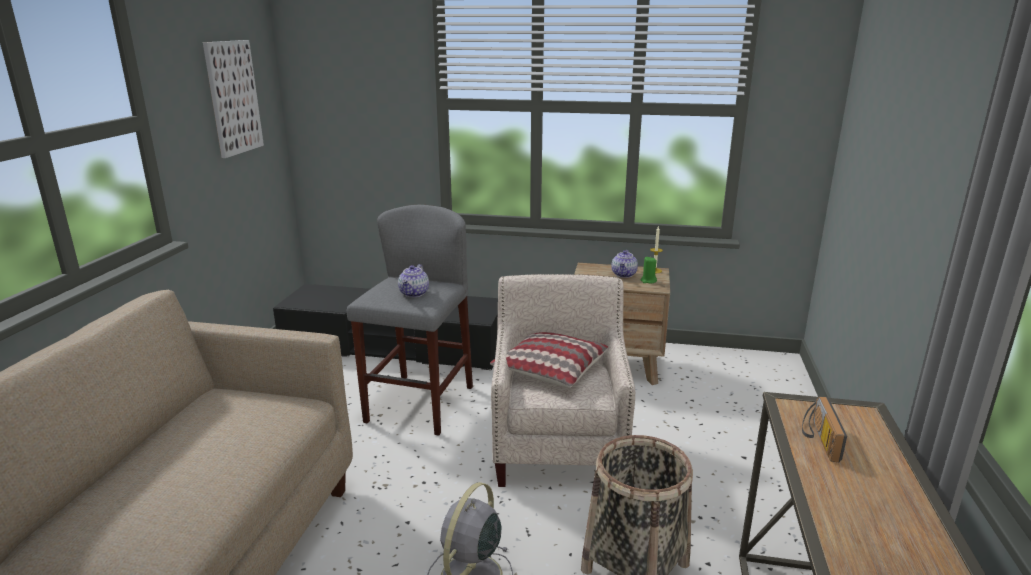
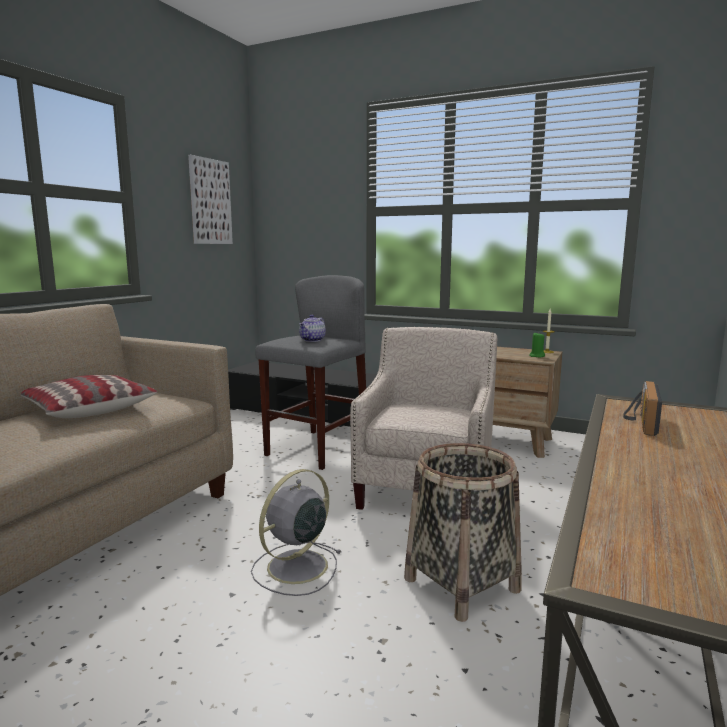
camera: 15 degrees right, 10 degrees down
pillow [490,332,609,388] -> pillow moved to [21,375,157,418]
teapot [611,250,638,278] -> none

